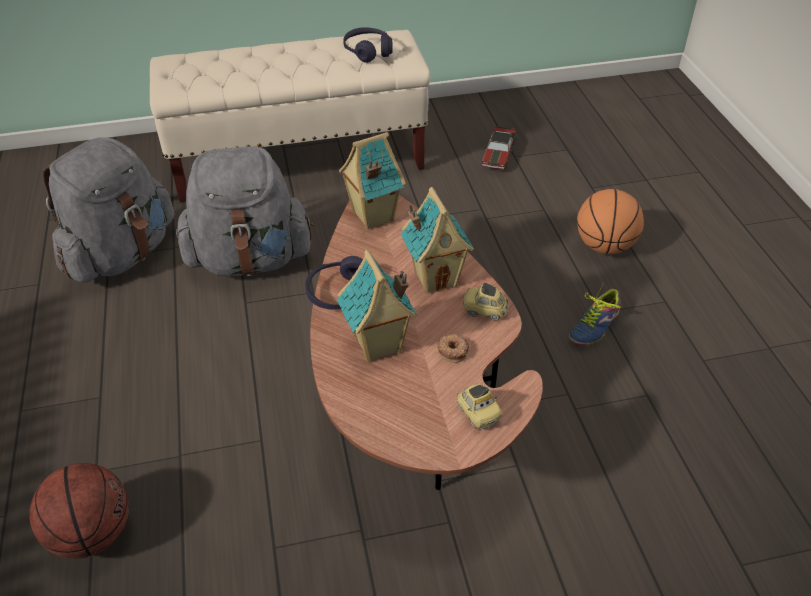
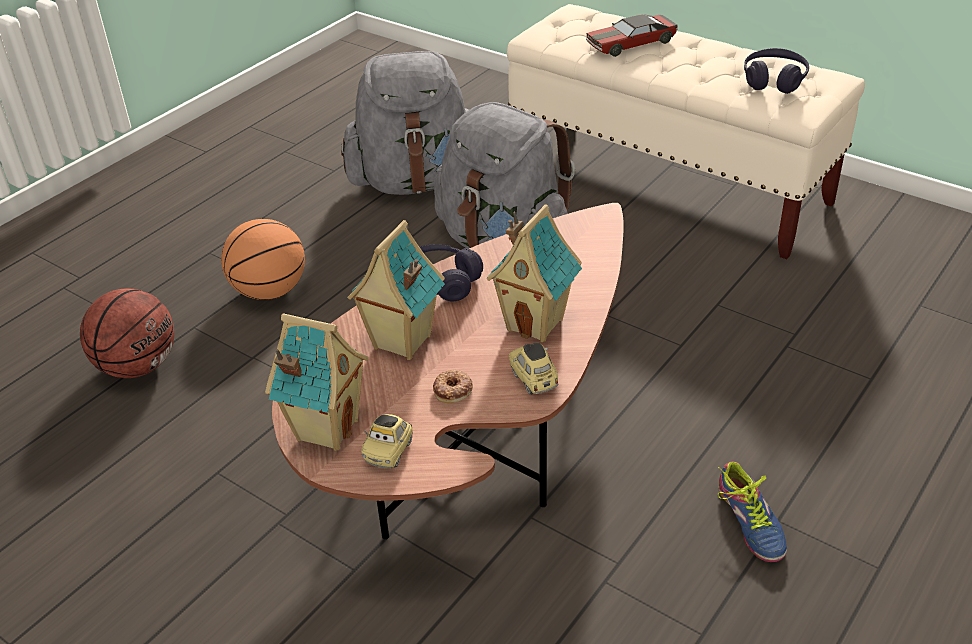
camera: 50 degrees right, 5 degrees down
toy house [339,132,406,230] -> toy house moved to [265,314,368,451]
toy car [482,126,516,169] -> toy car moved to [586,14,678,57]
shoe [569,284,621,346] -> shoe turned 105 degrees counterclockwise [717,462,787,562]
basketball [577,189,644,254] -> basketball moved to [221,219,305,300]

